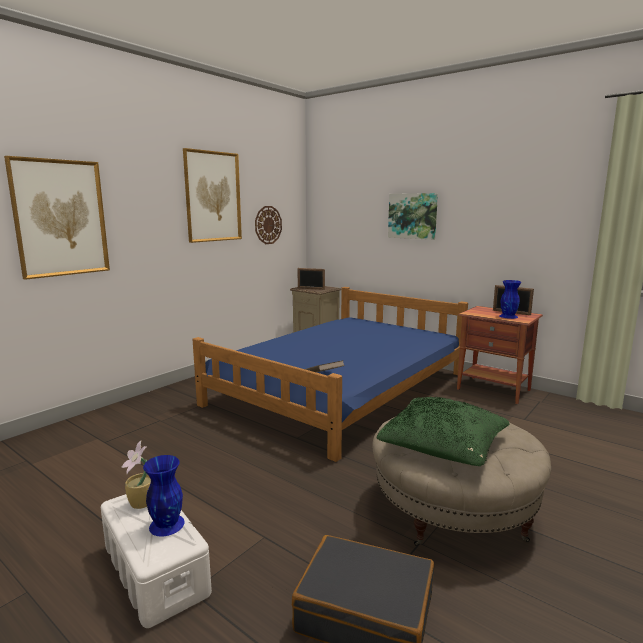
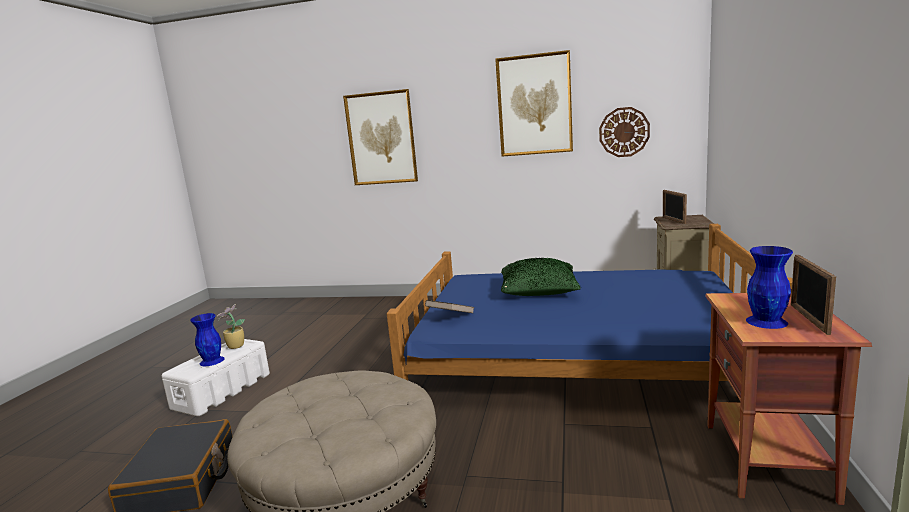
camera: 65 degrees right, 0 degrees up
green pillow [377,397,510,466] -> green pillow moved to [501,258,581,296]
picture [388,193,438,240] -> none

